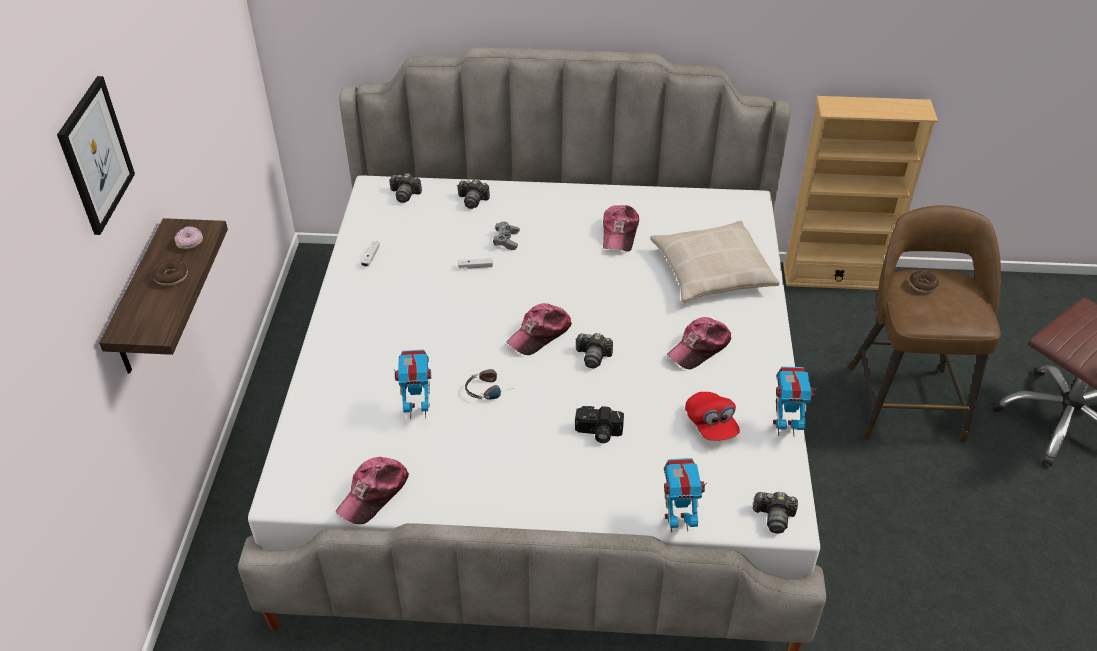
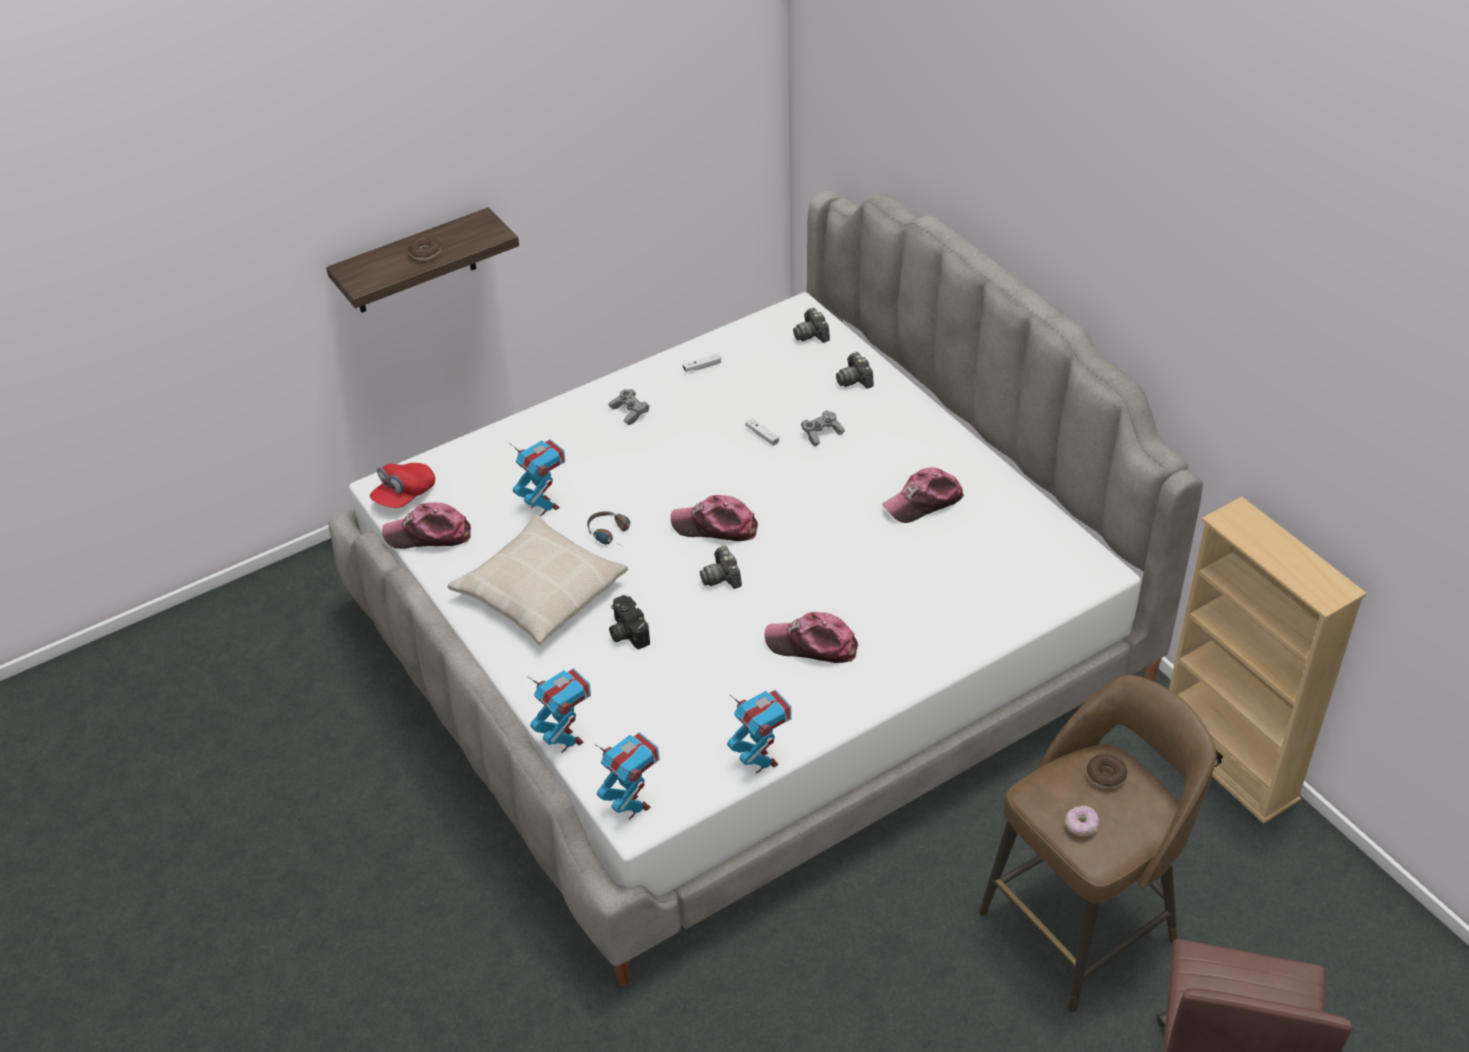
camera: 55 degrees right, 0 degrees up
picture [57,76,135,235] -> none
donut [175,226,203,249] -> donut moved to [1065,806,1099,836]
beige pillow [650,221,780,303] -> beige pillow moved to [447,515,628,645]
red cap [685,392,740,441] -> red cap moved to [370,463,435,508]
camera [753,492,798,534] -> toy robot [595,732,660,820]
none -> grey game controller [608,389,649,425]

